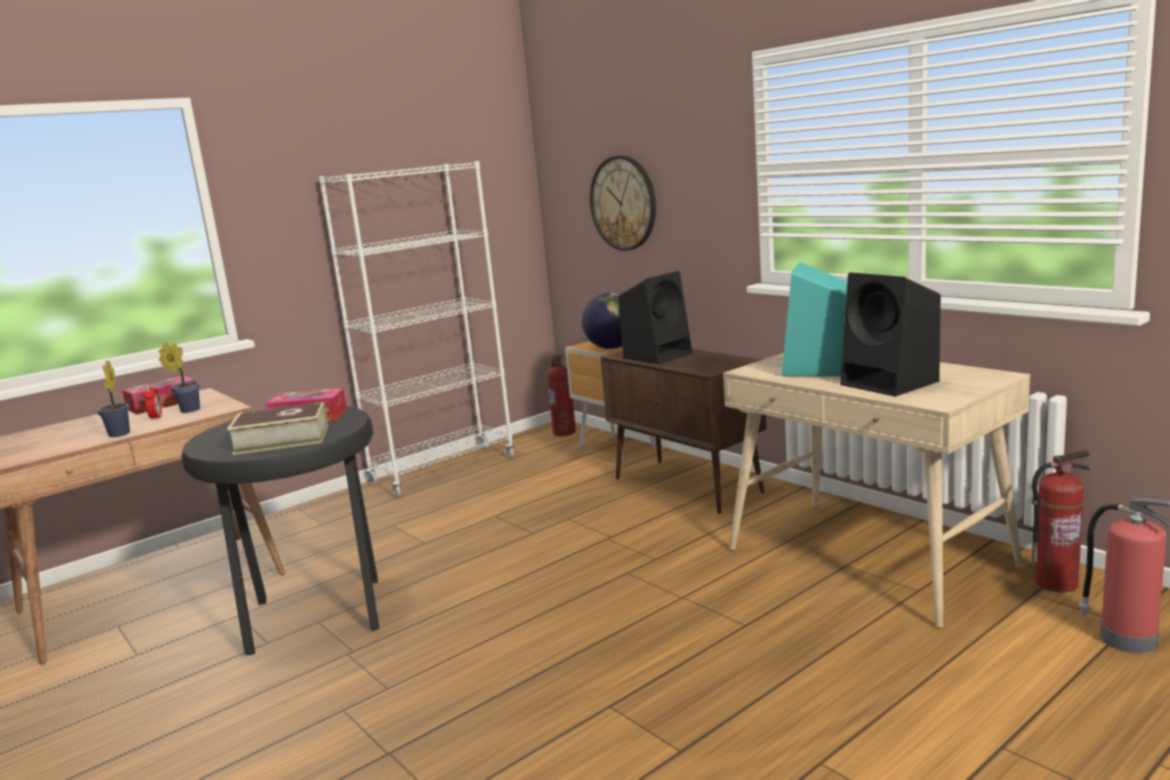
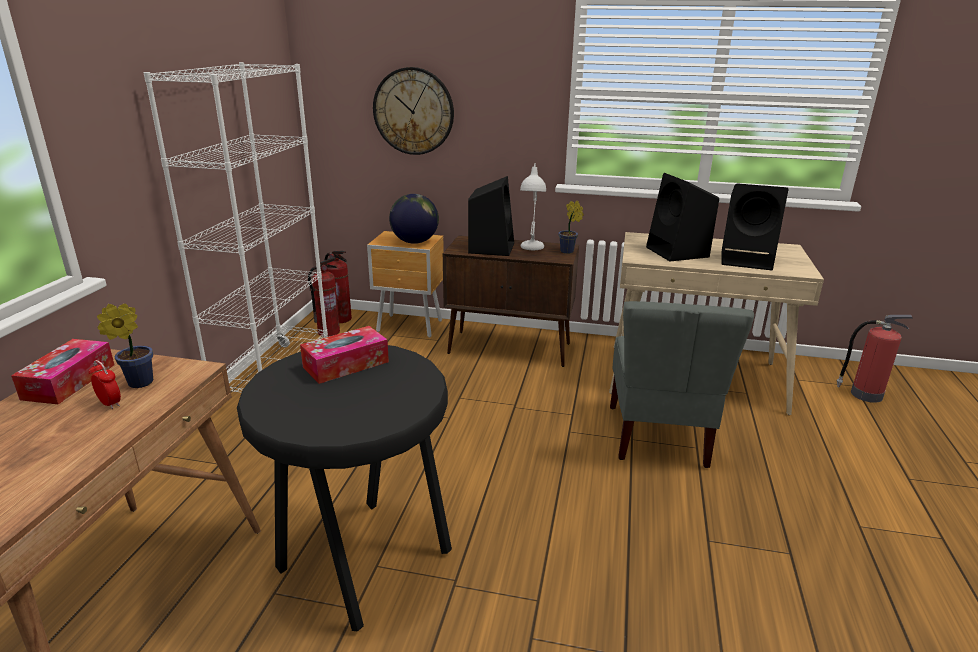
camera: 40 degrees left, 10 degrees up
potted plant [97,361,130,437] -> potted plant moved to [558,201,584,254]
book [227,402,328,455] -> none
turquoise speaker [782,262,847,377] -> black speaker [646,173,719,261]
fire extinguisher [1032,450,1091,593] -> fire extinguisher moved to [308,257,340,337]
none -> white table lamp [520,163,546,250]
none -> grey chair [610,301,754,468]

